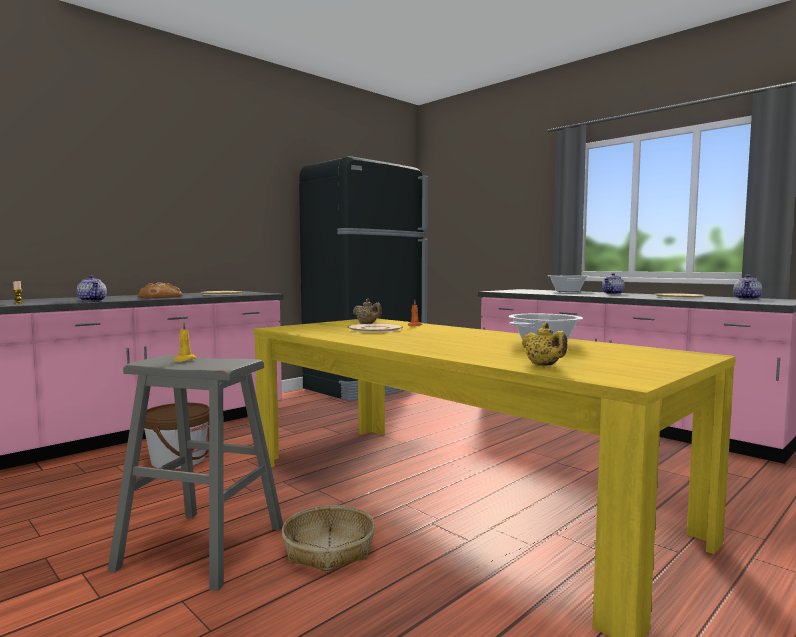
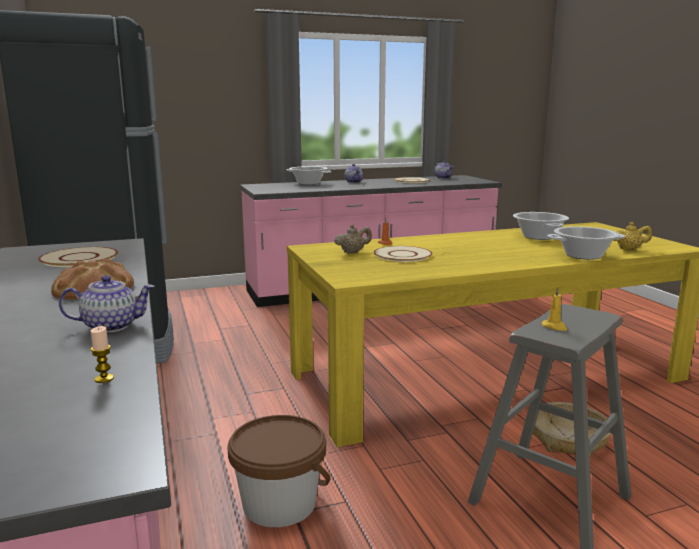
camera: 65 degrees left, 10 degrees up
none -> cooking pot [547,226,625,260]

